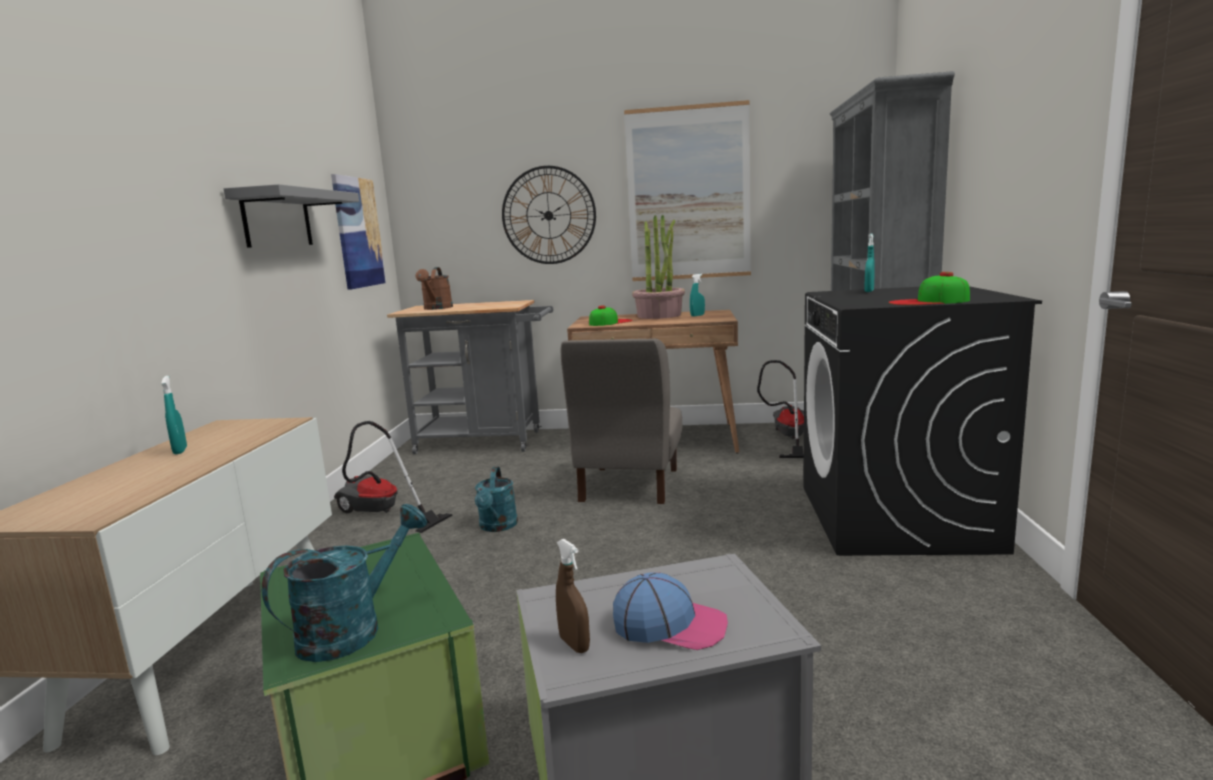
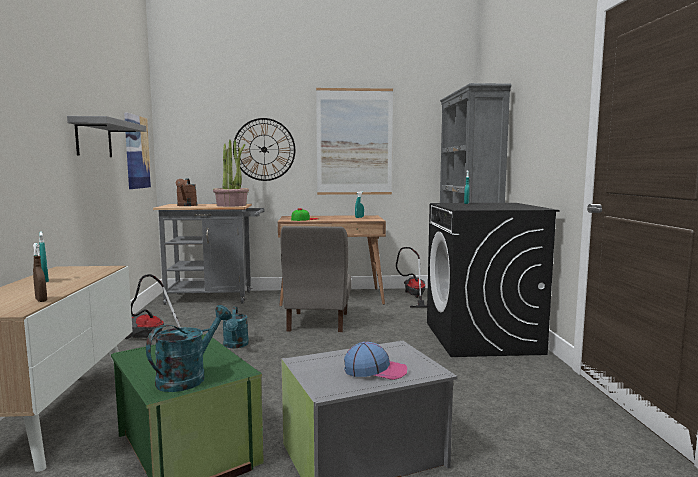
camera: 10 degrees left, 5 degrees down
brown spray bottle [556,539,590,653] -> brown spray bottle moved to [33,243,47,302]
potted plant [632,214,685,319] -> potted plant moved to [213,140,249,207]
cap [888,272,970,305] -> none

